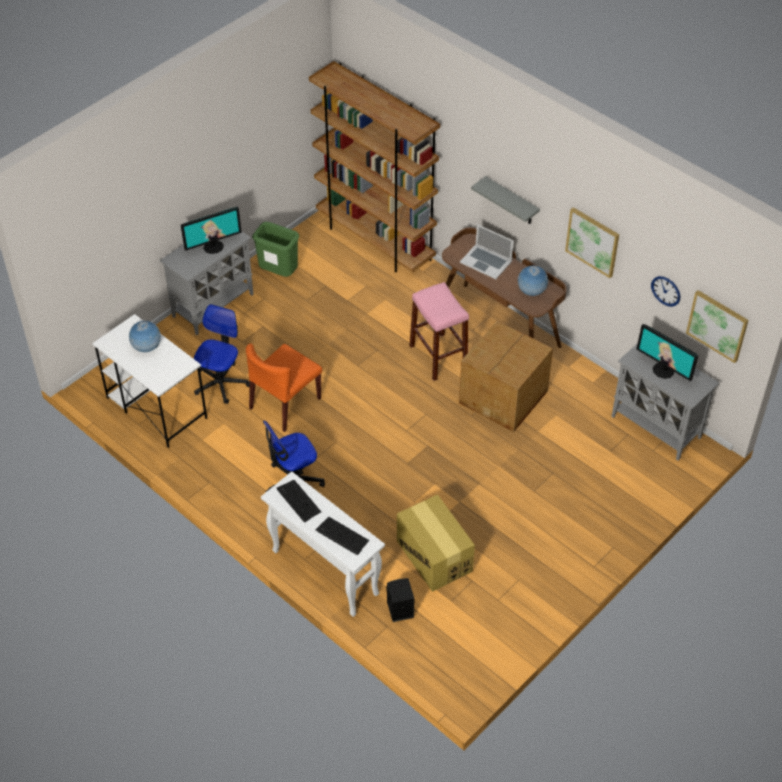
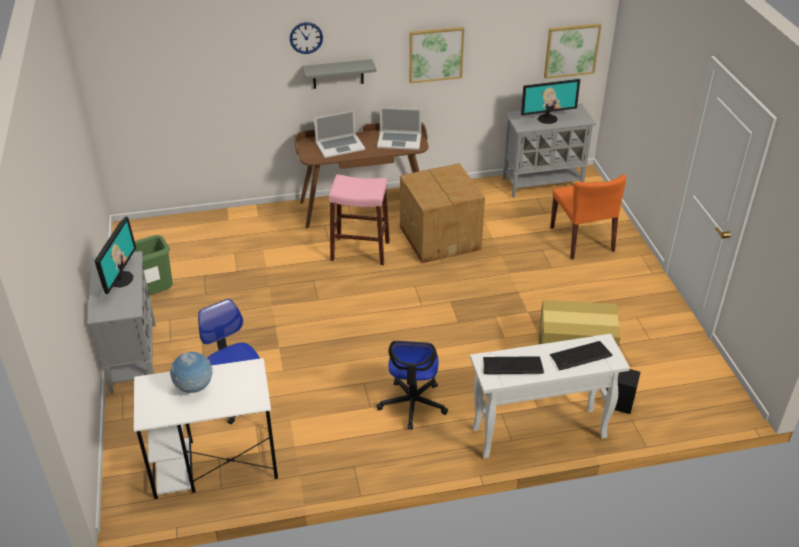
camera: 55 degrees left, 10 degrees down
orange chair [246,343,322,432] -> orange chair moved to [550,174,626,259]
brown bookcase [309,61,440,273] -> none
globe [518,266,549,296] -> laptop [377,107,422,150]
wall clock [651,276,680,307] -> wall clock moved to [290,22,323,54]

